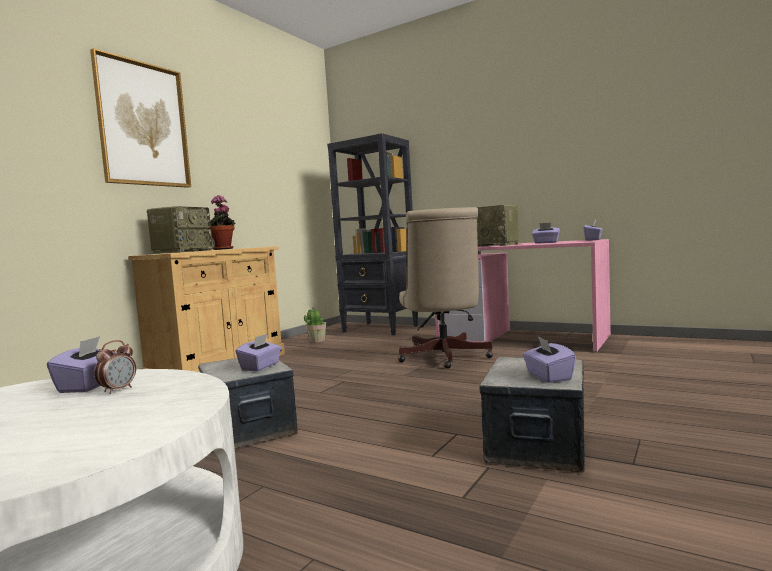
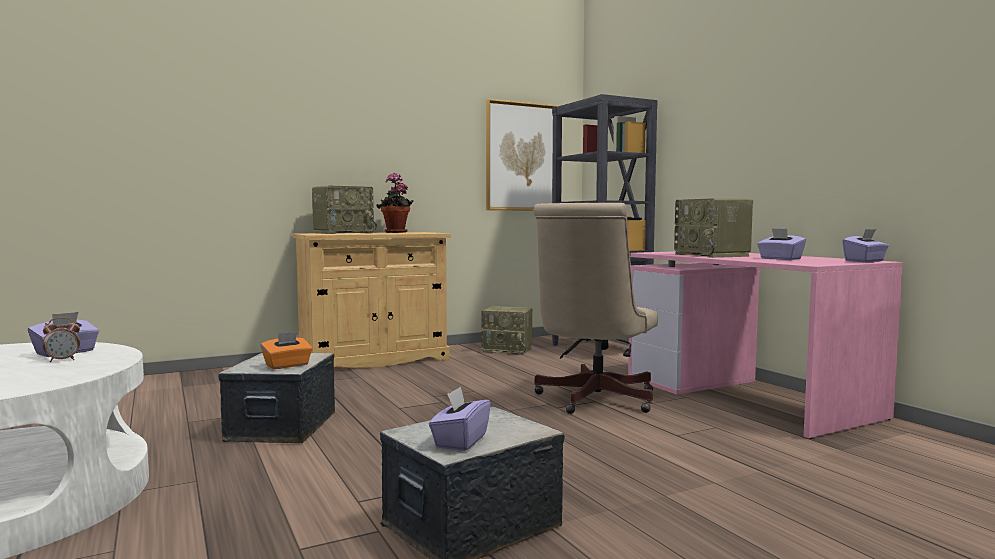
camera: 30 degrees right, 0 degrees up
picture [90,48,191,188] -> picture moved to [486,99,558,210]
purple tissue box [235,333,281,371] -> orange tissue box [261,332,313,369]
potted plant [304,307,327,342] -> radio [481,306,533,355]

